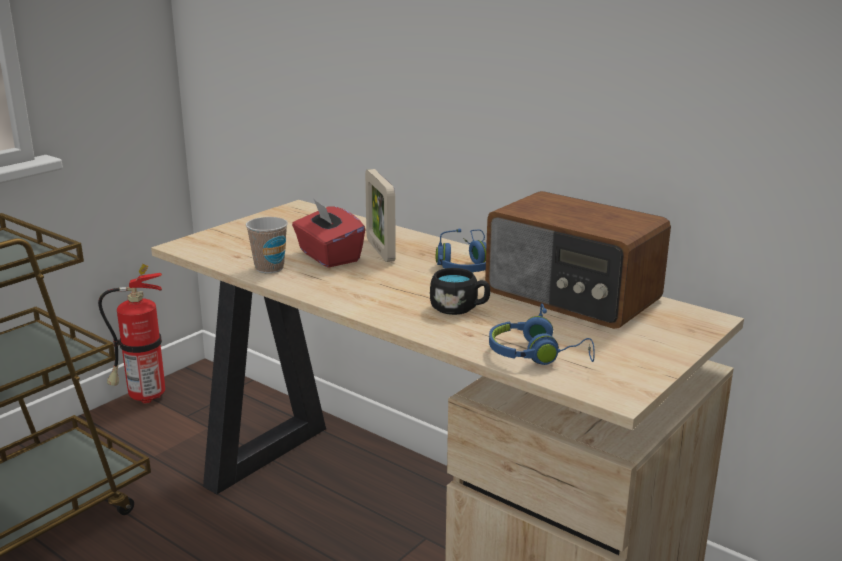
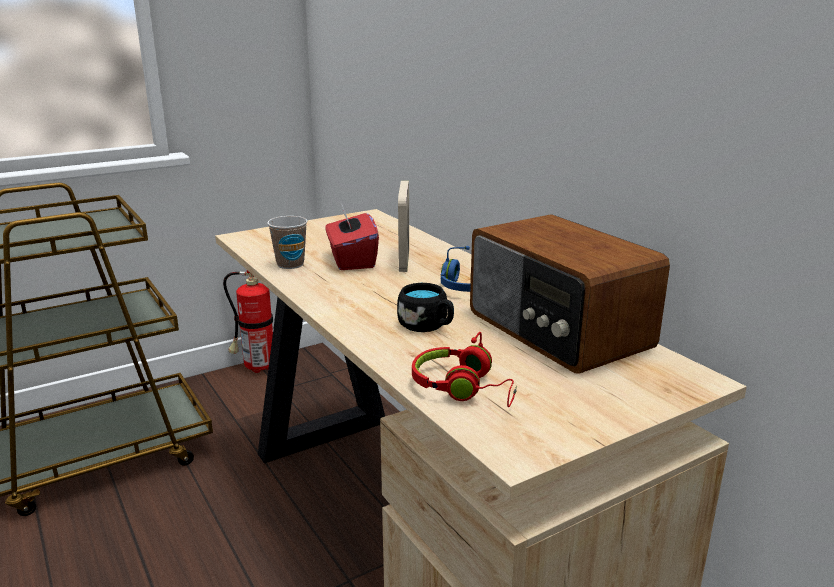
camera: 20 degrees right, 0 degrees up
blue headphones [489,303,594,365] -> red headphones [412,332,517,407]

